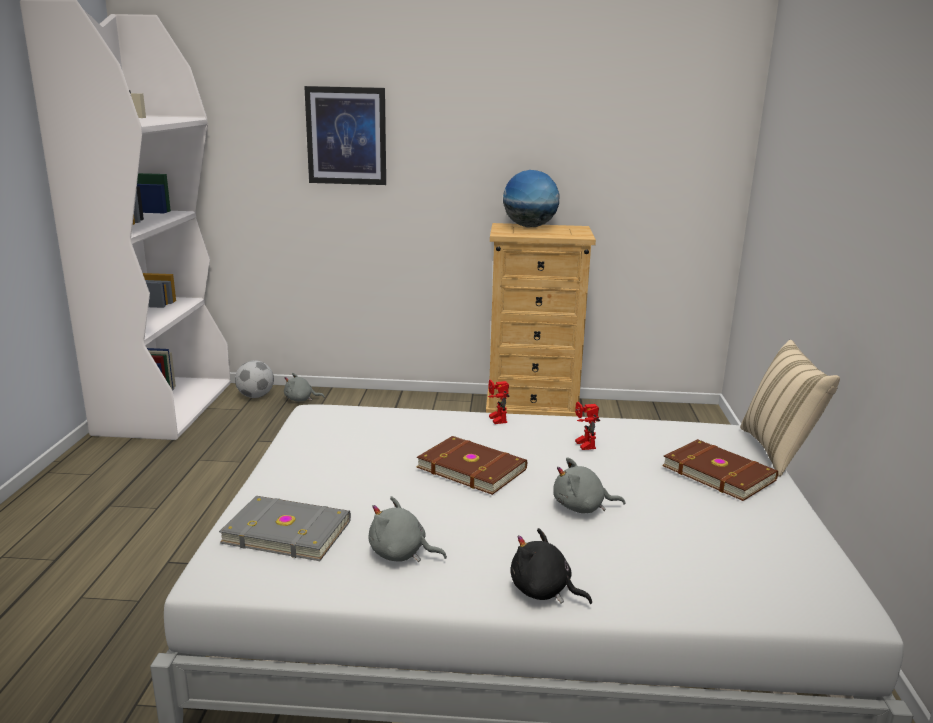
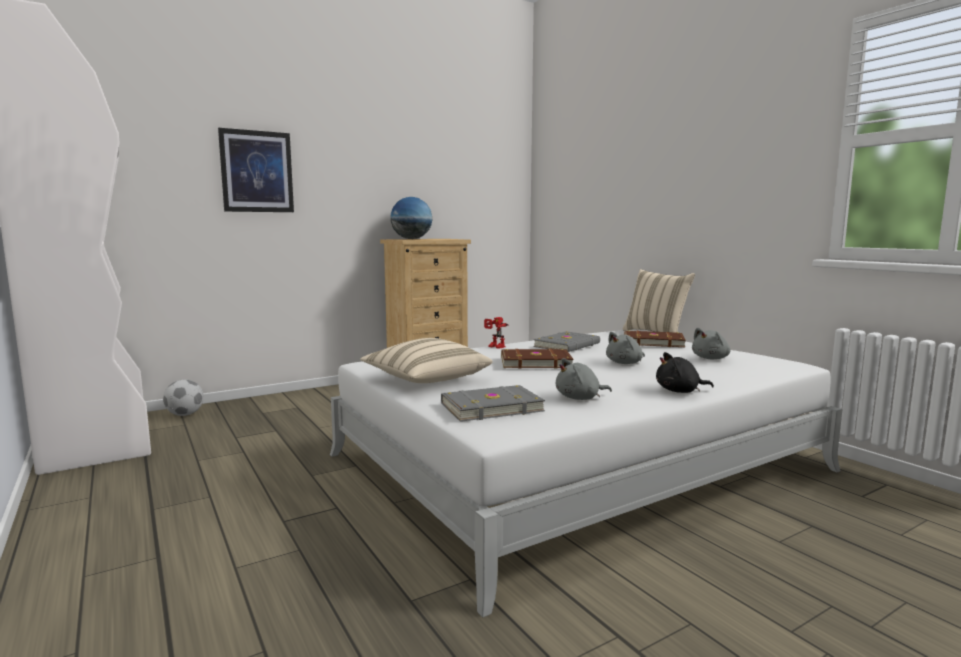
camera: 35 degrees left, 10 degrees down
grey plush toy [284,373,325,402] -> grey plush toy moved to [692,328,730,359]
toy robot [575,402,600,450] -> grey book [533,331,600,352]
none -> beige pillow [360,338,492,383]

